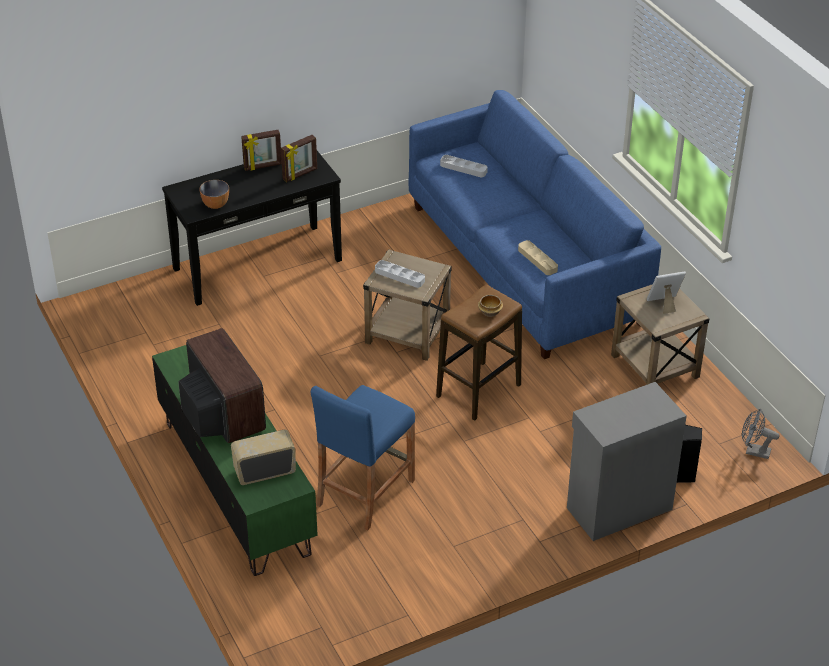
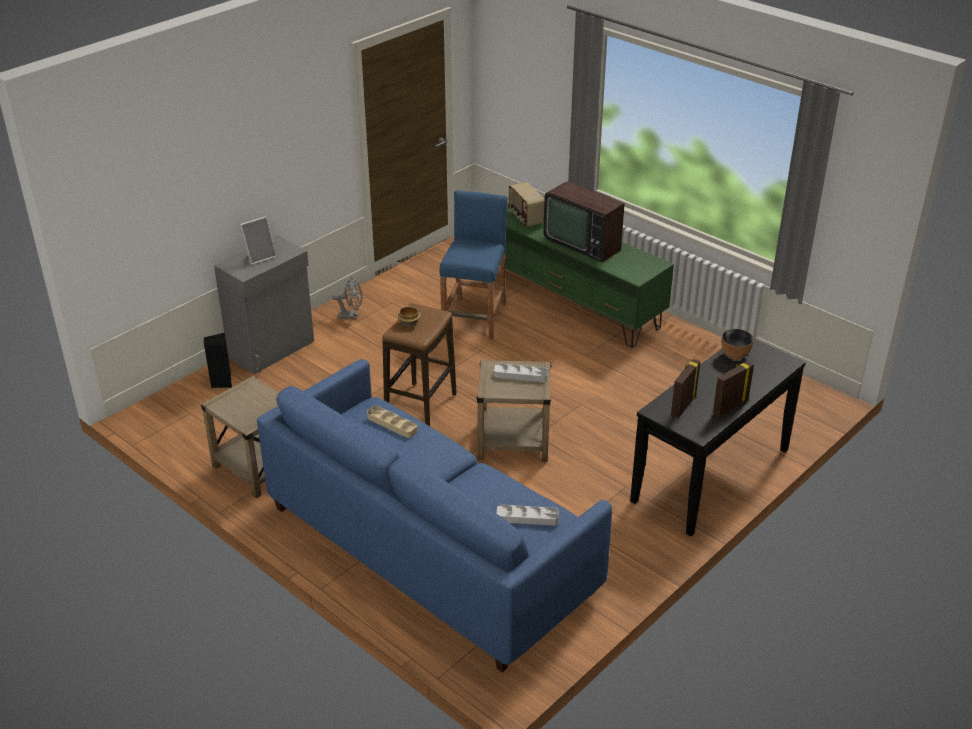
camera: 160 degrees right, 5 degrees down
radio [231,430,296,485] -> radio turned 105 degrees clockwise [509,182,544,227]
picture frame [647,271,686,314] -> picture frame moved to [240,216,277,265]
grey fan [742,409,779,459] -> grey fan moved to [332,278,363,319]

